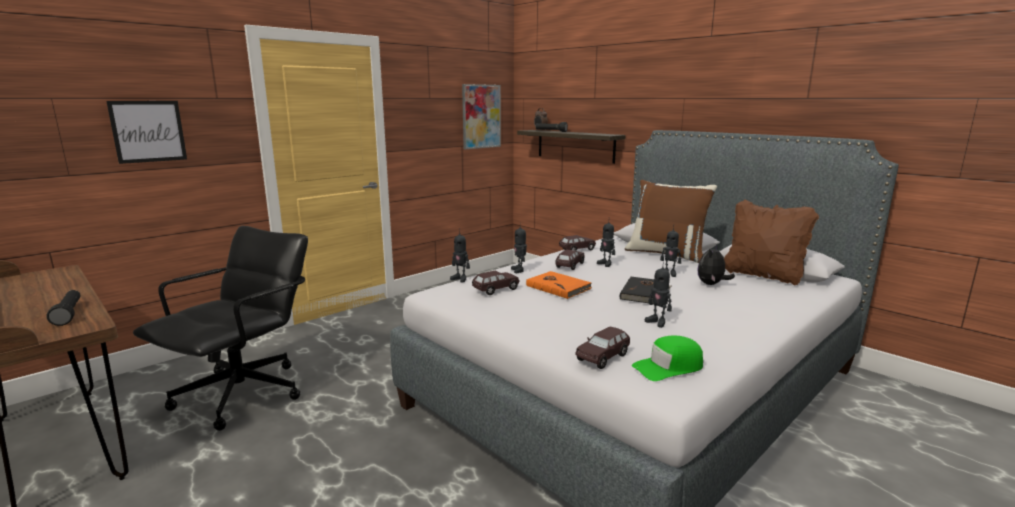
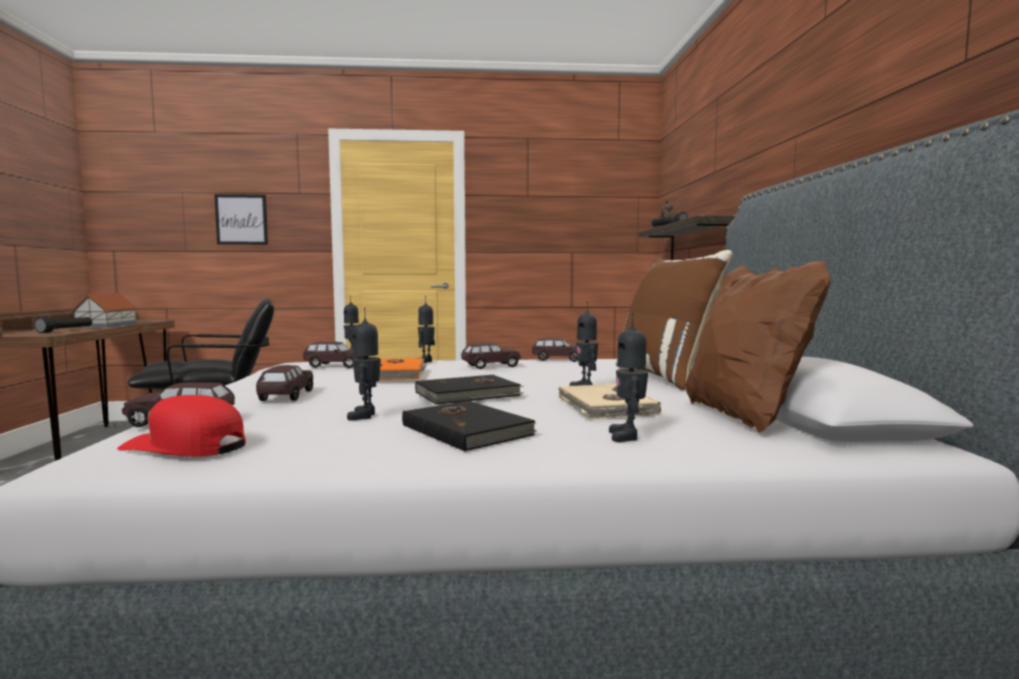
camera: 40 degrees right, 10 degrees down
picture [462,84,501,149] -> none
toy robot [597,217,615,267] -> toy robot moved to [609,312,648,442]
green cap [632,336,703,381] -> red cap [117,395,246,457]
plush toy [697,244,735,285] -> beige book [558,384,661,419]
none -> toy house [71,293,137,327]
none -> brown toy car [256,365,313,401]
none -> black book [402,401,537,452]

